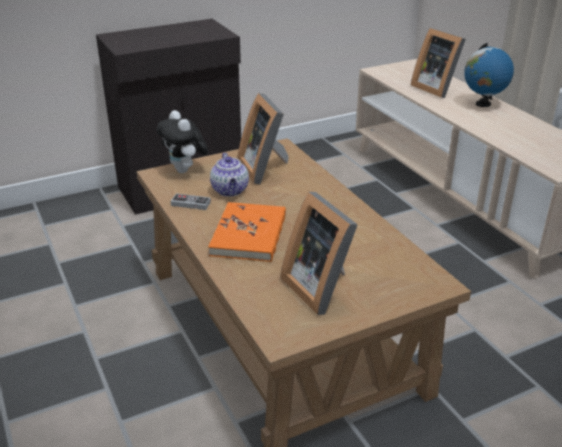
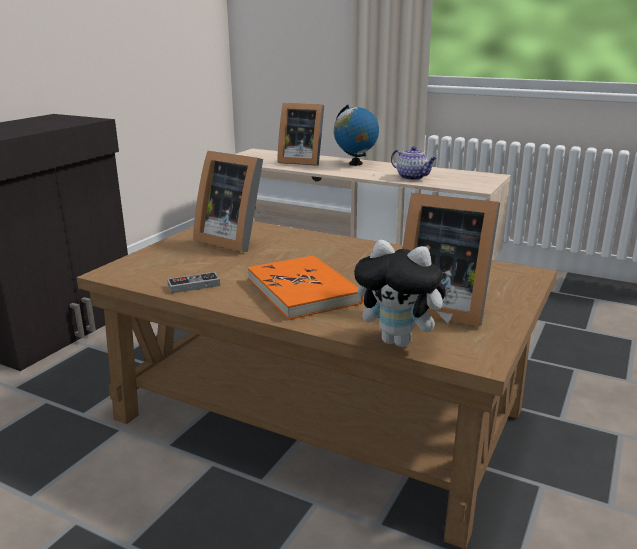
camera: 35 degrees left, 10 degrees down
plush toy [157,110,208,173] -> plush toy moved to [354,240,453,347]
teapot [210,153,249,197] -> teapot moved to [391,146,437,180]

